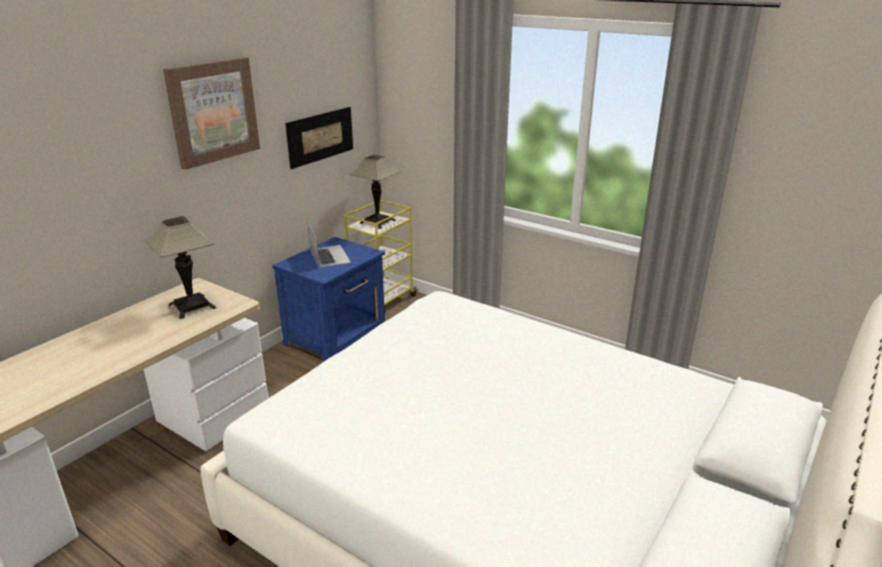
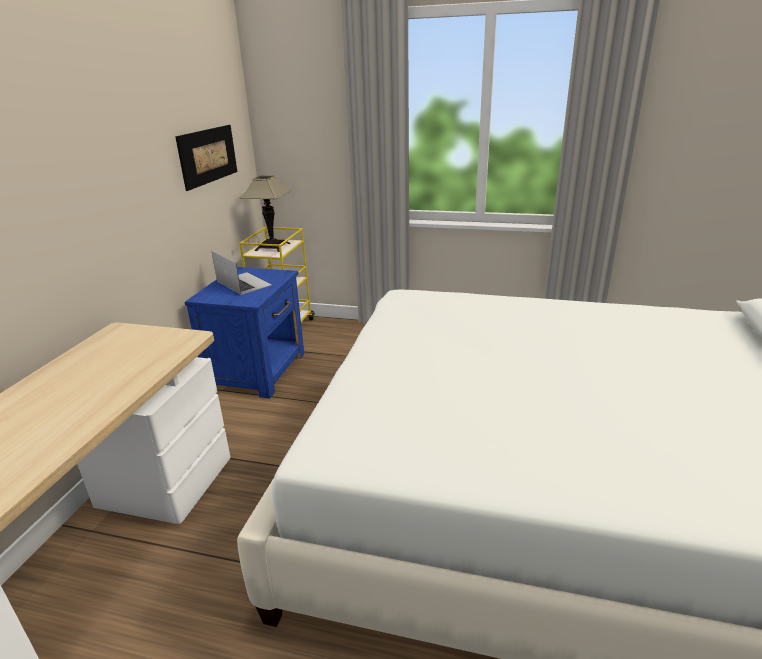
camera: 20 degrees left, 0 degrees up
table lamp [145,216,216,319] -> none
picture [163,57,260,170] -> none

